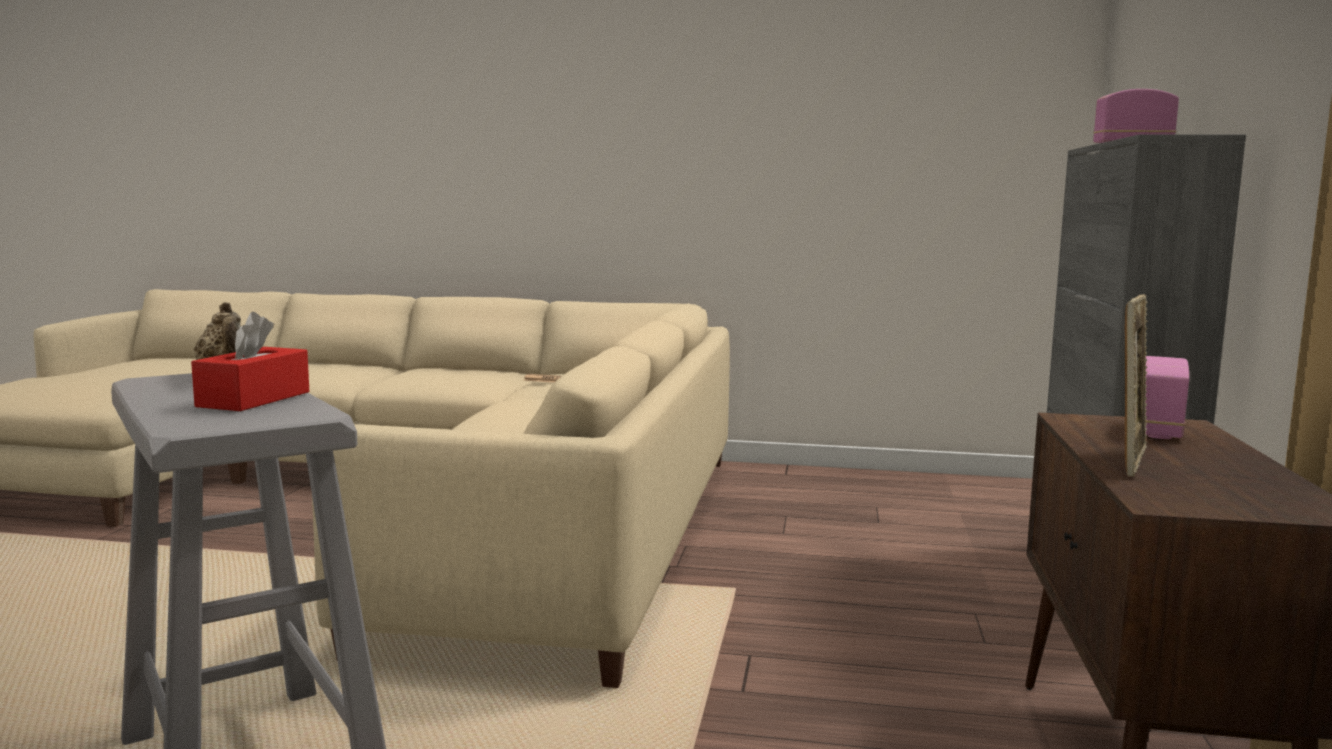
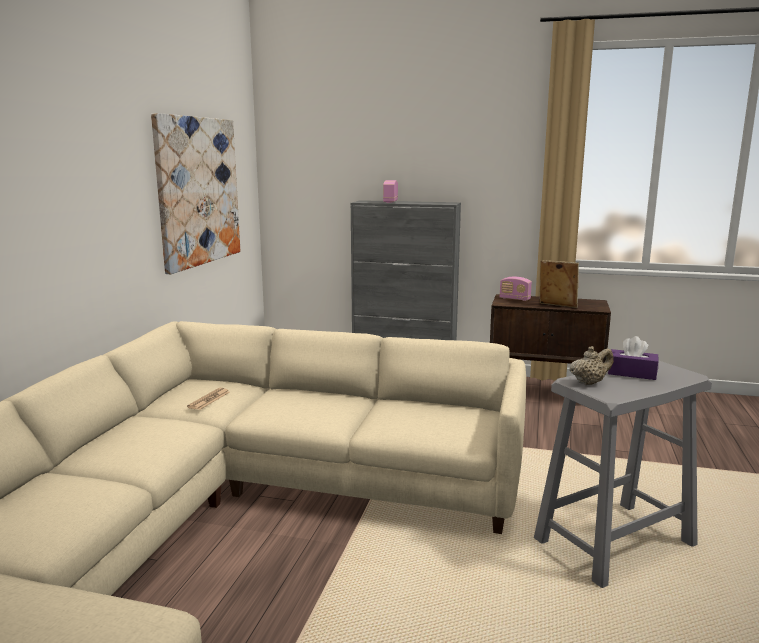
camera: 85 degrees left, 5 degrees up
red tissue box [191,312,309,411] -> purple tissue box [608,336,658,380]
none -> picture [151,113,240,274]

